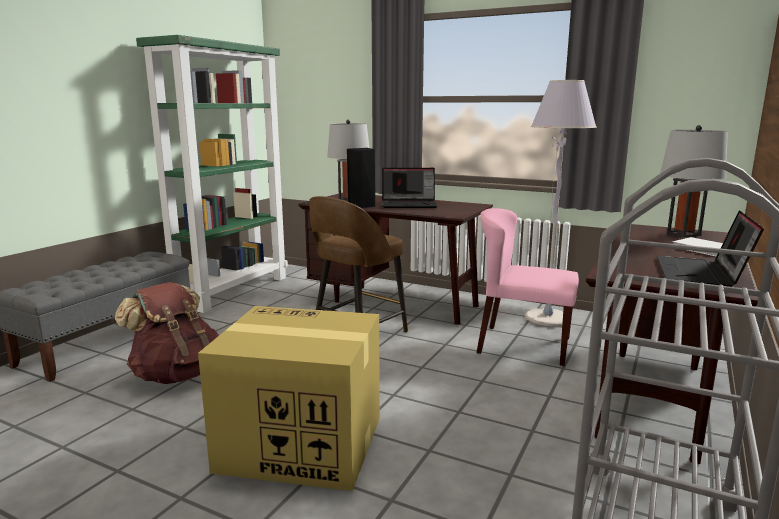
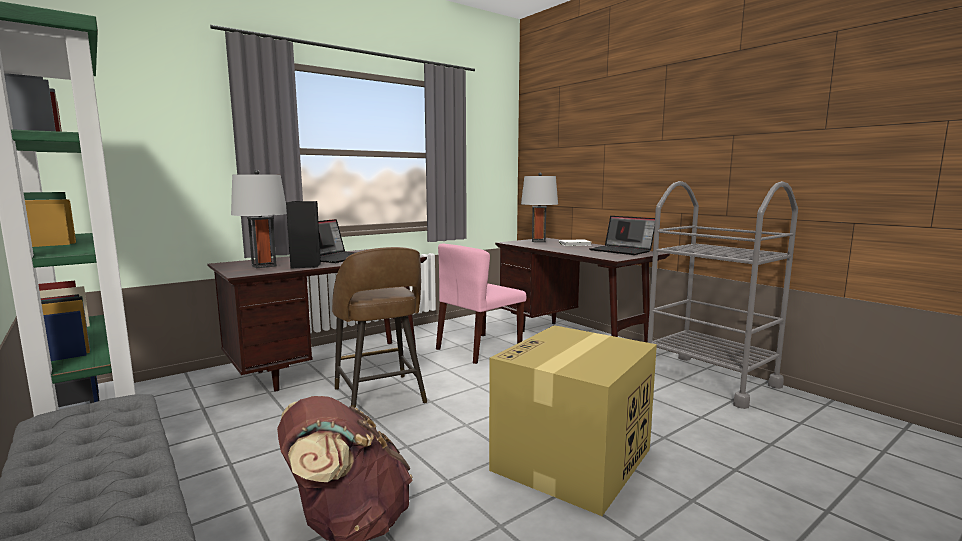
camera: 65 degrees left, 5 degrees down
grey floor lamp [526,80,597,327] -> none

